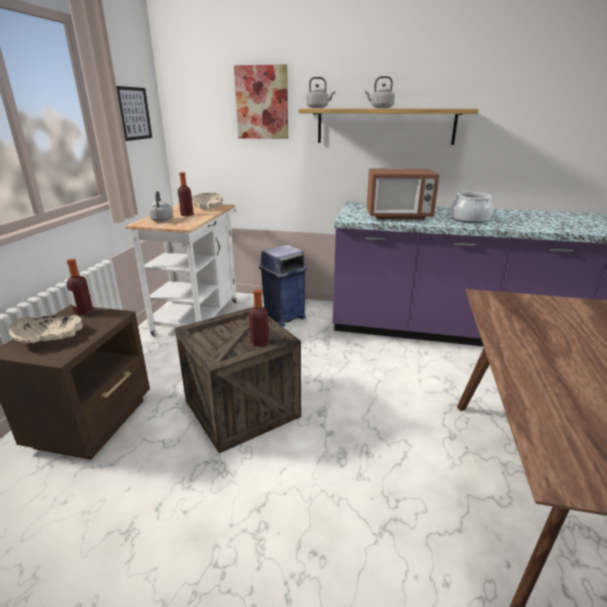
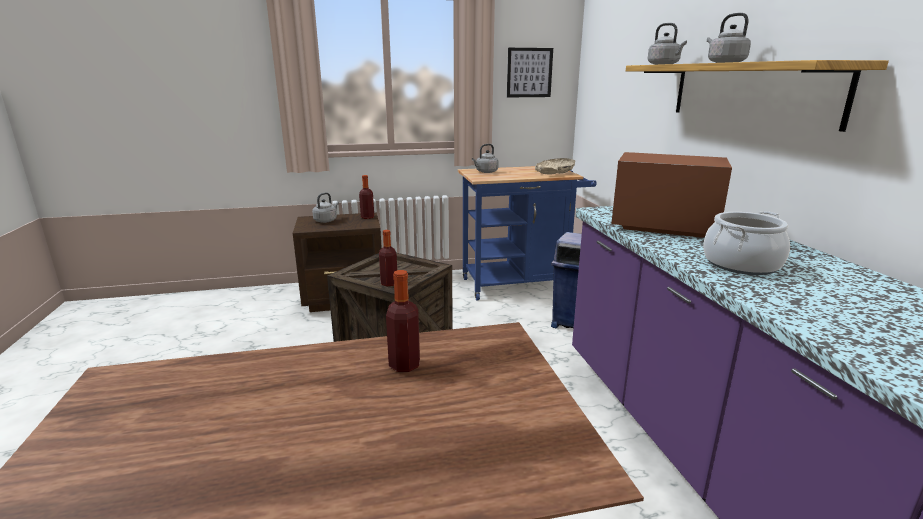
camera: 65 degrees right, 5 degrees down
beige bowl [9,315,83,343] -> grey kettle [312,192,339,223]
white cart [126,203,239,338] -> blue cart [458,166,597,300]
bottle [178,172,194,216] -> bottle moved to [386,270,420,372]
picture [234,64,288,139] -> none
microwave [367,169,439,219] -> microwave turned 135 degrees clockwise [611,152,732,238]

